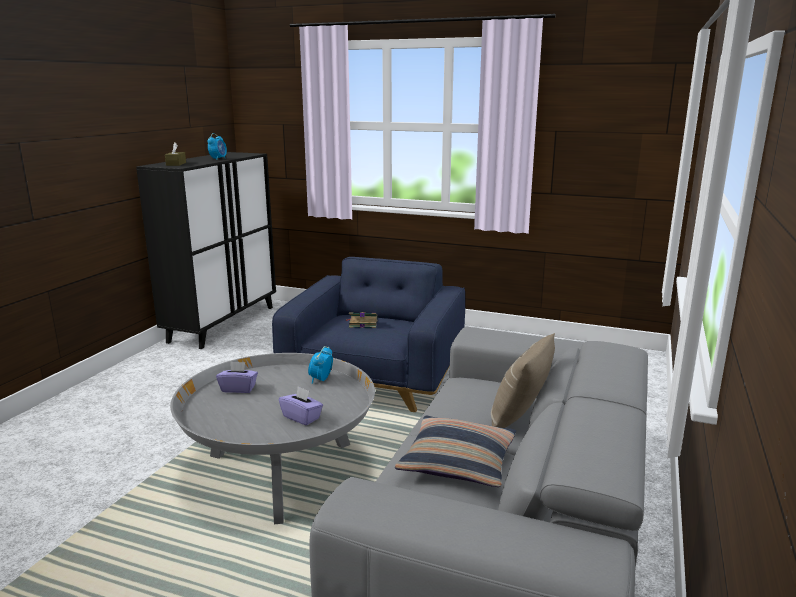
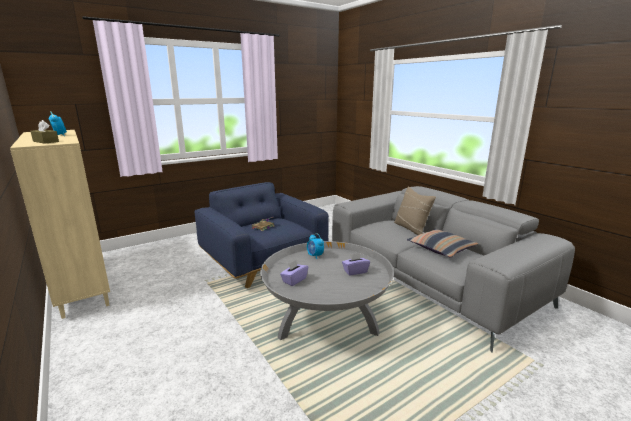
camera: 55 degrees left, 0 degrees up
black cabinet [136,152,276,349] -> beige cabinet [10,130,110,319]

